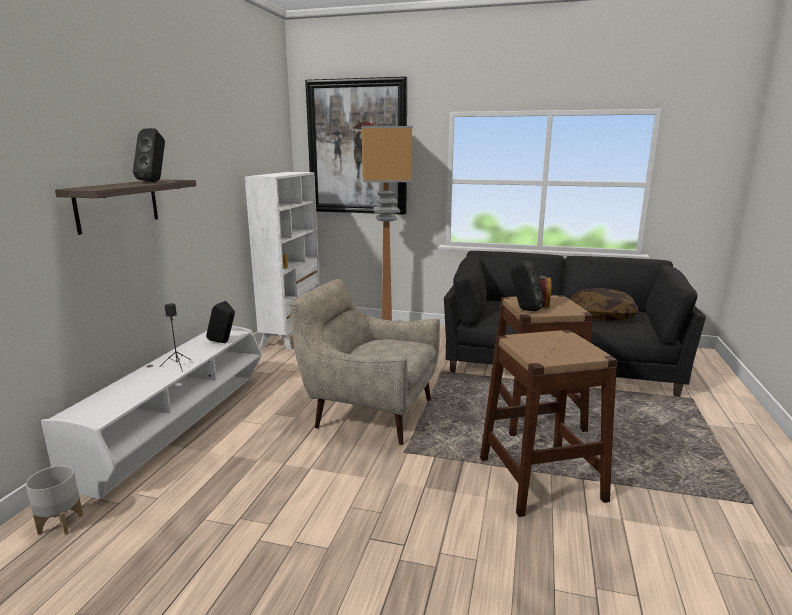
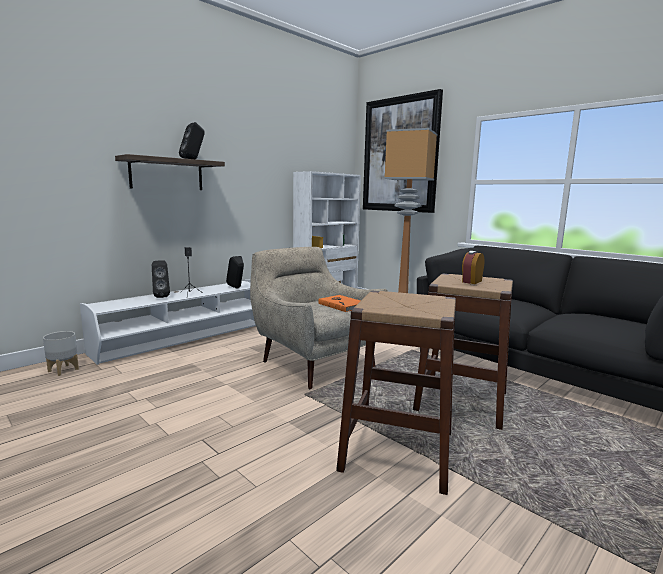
camera: 30 degrees right, 5 degrees down
black speaker [510,260,544,311] -> black speaker moved to [152,260,170,298]
pillow [571,288,639,321] -> none
none -> orange book [318,295,360,312]

